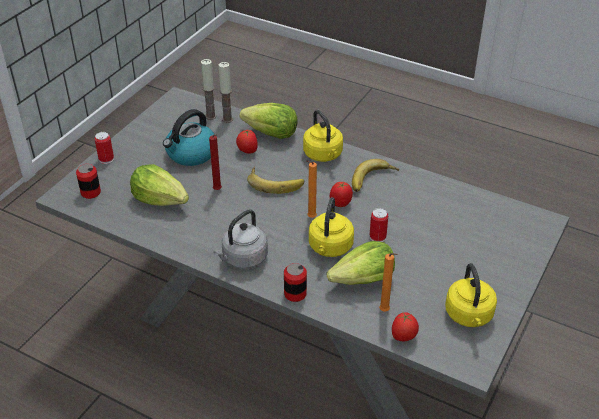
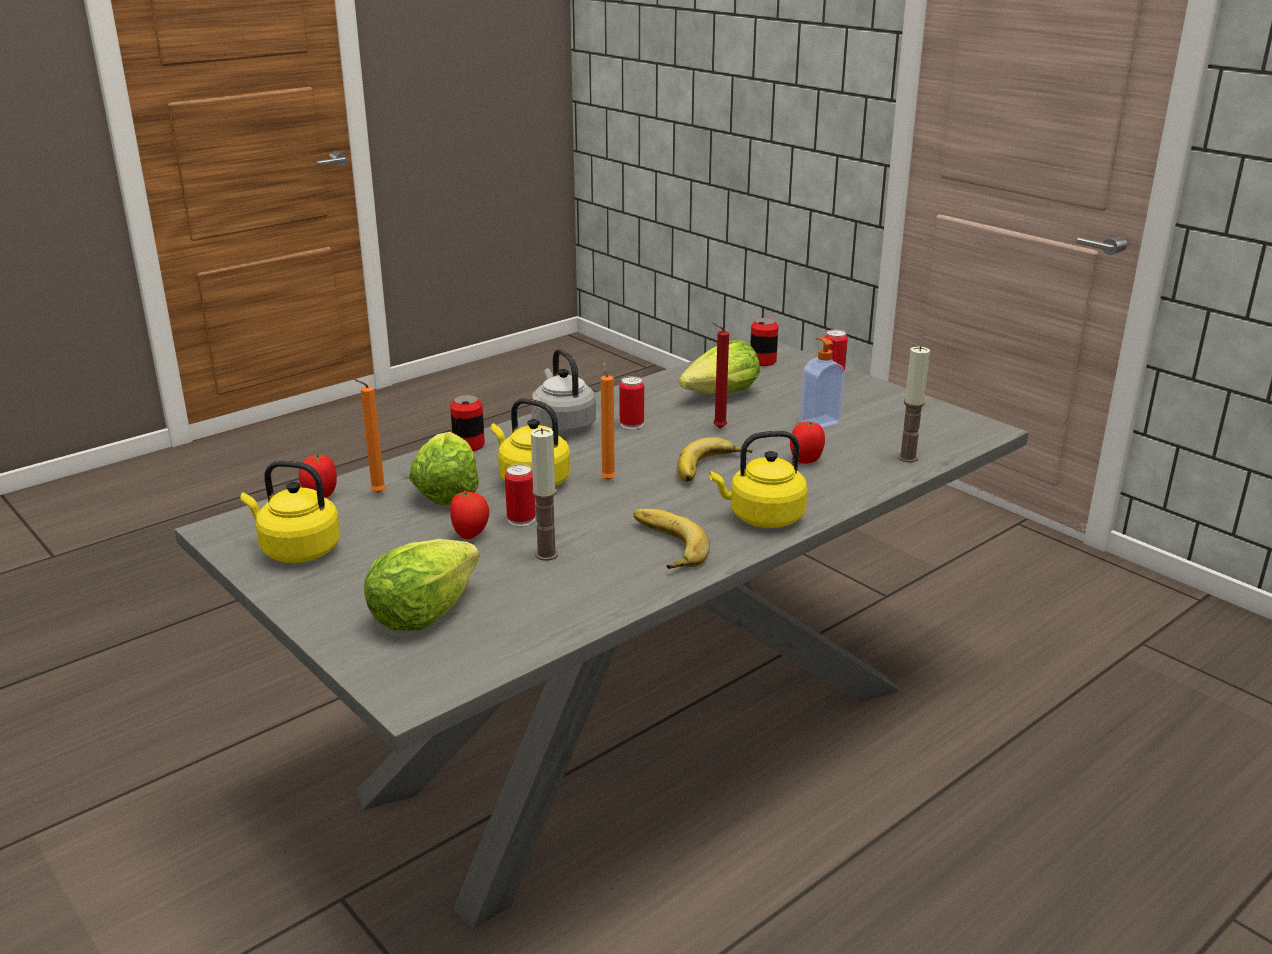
camera: 110 degrees right, 15 degrees down
kettle [163,109,214,166] -> soap dispenser [800,337,845,428]
candle [201,59,216,120] -> candle moved to [531,428,558,561]
lettuce [240,103,298,139] -> lettuce moved to [364,539,480,631]
tomato [330,182,353,207] -> tomato moved to [450,491,489,539]
none -> can [619,376,644,429]

